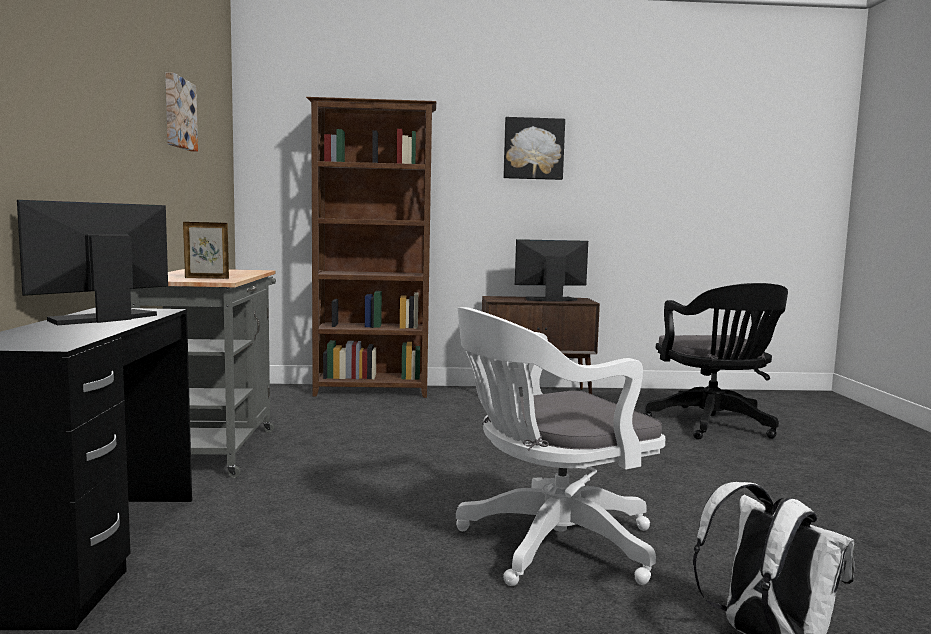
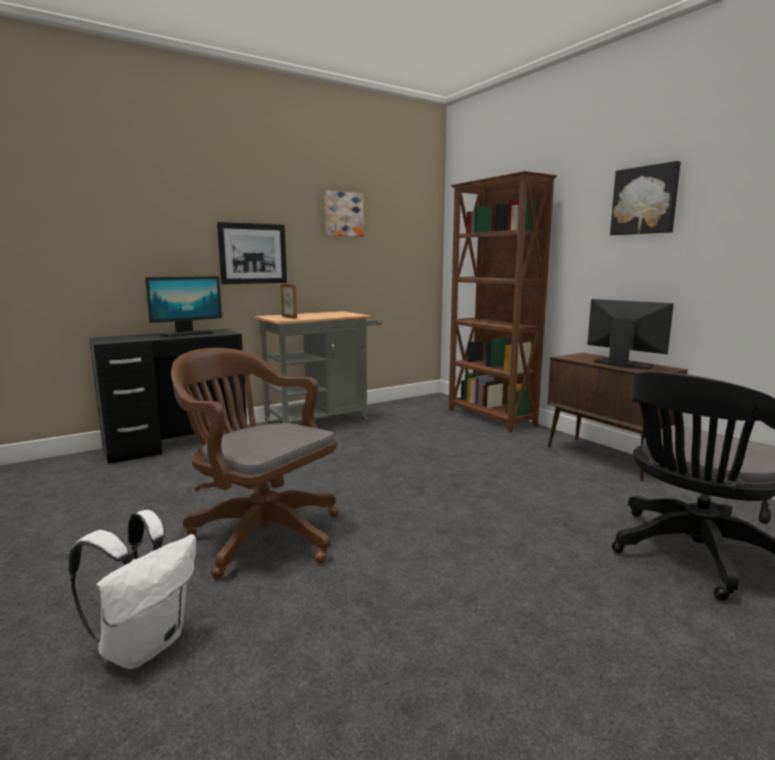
camera: 60 degrees right, 5 degrees up
monitor [17,200,168,325] -> monitor turned 135 degrees clockwise [145,276,222,337]
white office chair [456,307,665,586] -> brown office chair [171,348,339,579]
none -> picture [217,222,287,284]

